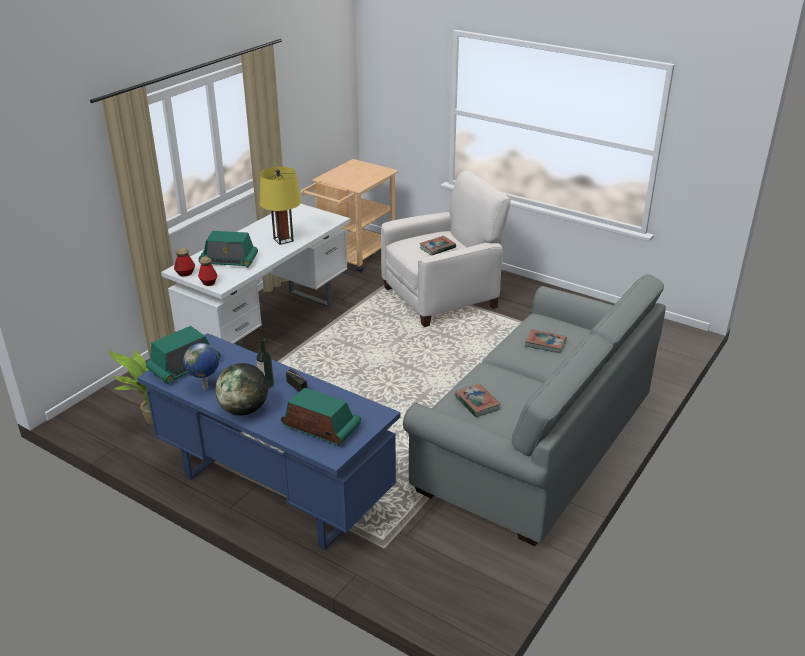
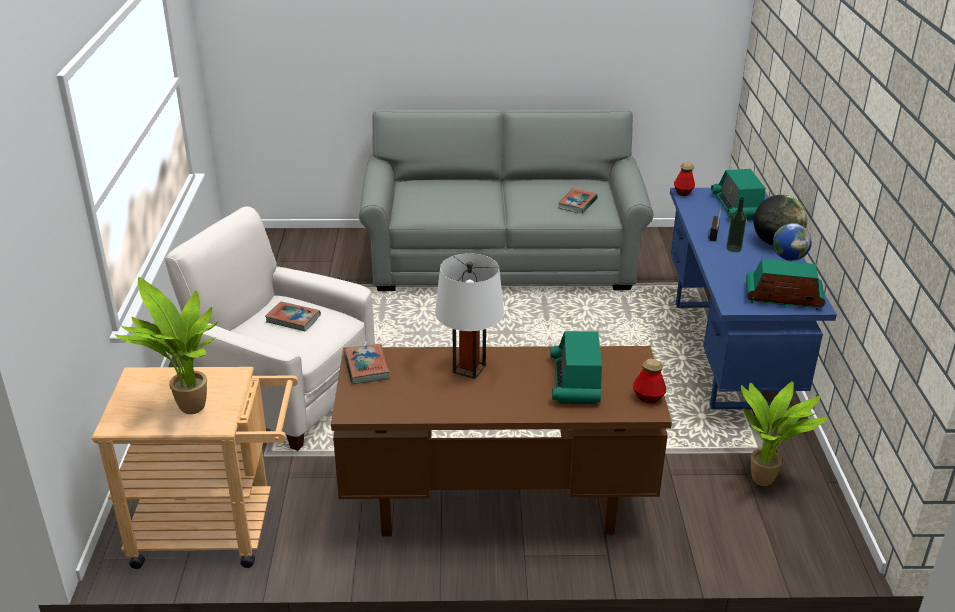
camera: 125 degrees left, 0 degrees up
white desk [161,204,350,348] -> brown desk [331,346,672,537]
bottle [198,256,218,286] -> bottle moved to [674,162,695,196]
radio [199,231,258,268] -> radio turned 150 degrees counterclockwise [550,331,602,404]
yellow table lamp [260,166,301,245] -> white table lamp [435,253,504,379]
book [525,329,567,354] -> book moved to [344,344,390,384]
none -> potted plant [115,277,218,414]

